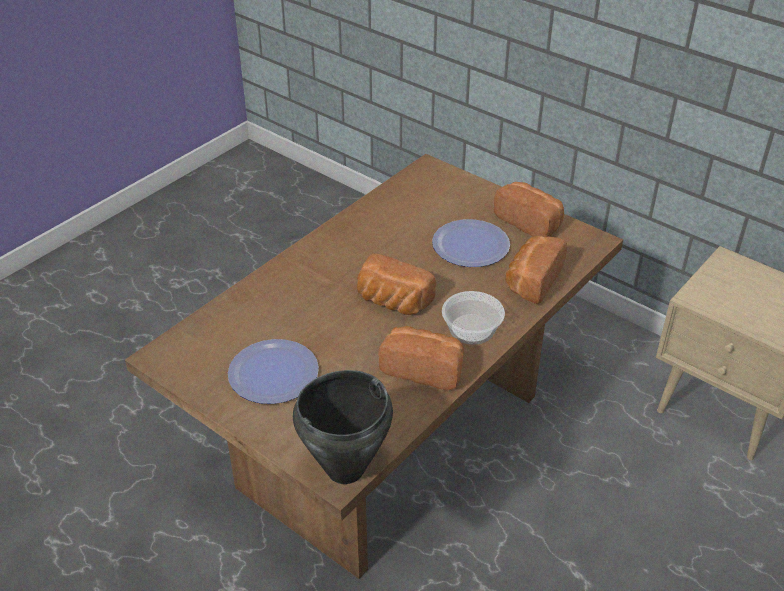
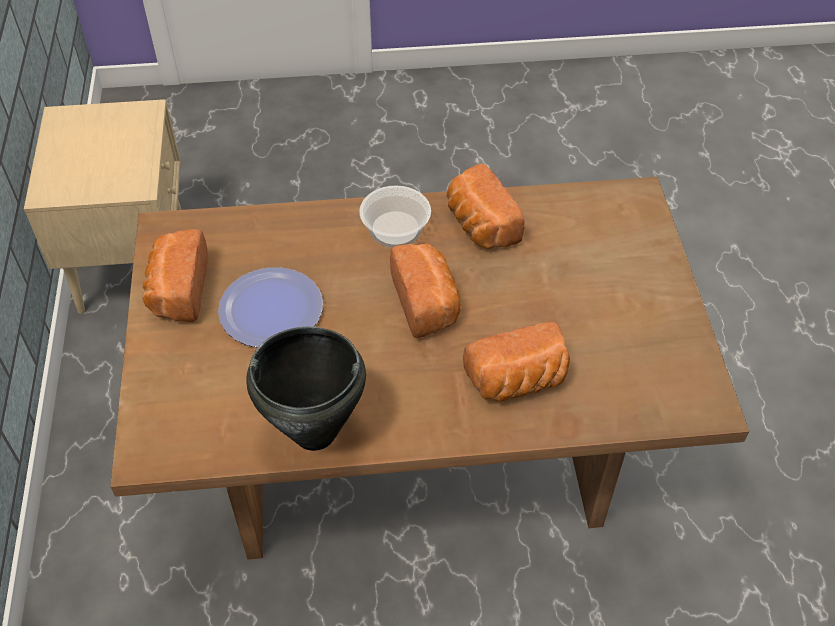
camera: 135 degrees left, 10 degrees up
plate [228,339,319,404] -> none
black cooking pot [293,370,393,484] -> black cooking pot moved to [247,327,366,451]
bread [506,236,567,304] -> bread moved to [463,322,570,402]

